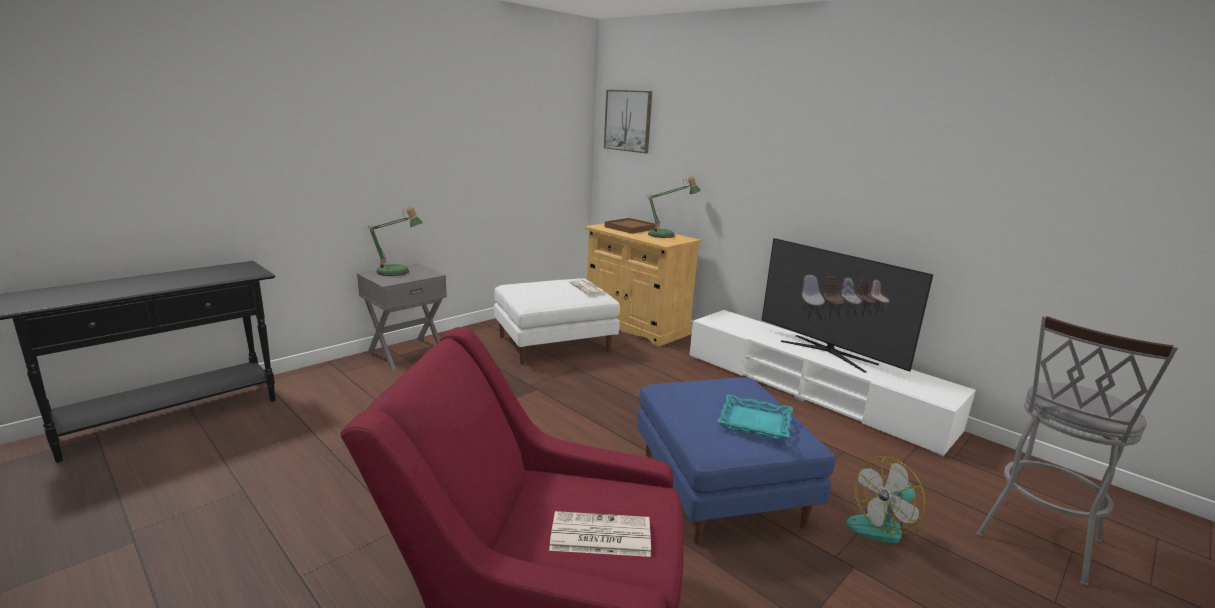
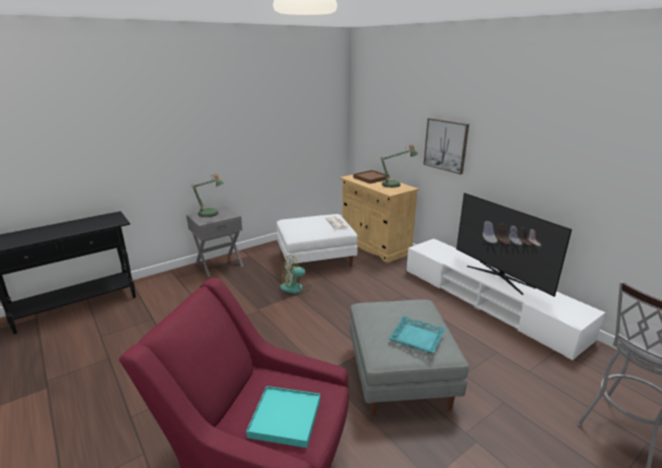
camera: 10 degrees right, 5 degrees up
newspaper [549,511,651,557] -> turquoise tray [246,386,320,448]
picture [604,90,652,153] -> picture moved to [423,118,469,175]
blue ottoman [637,377,835,544] -> grey ottoman [350,300,469,416]
fan [846,456,925,543] -> fan moved to [280,255,314,294]

